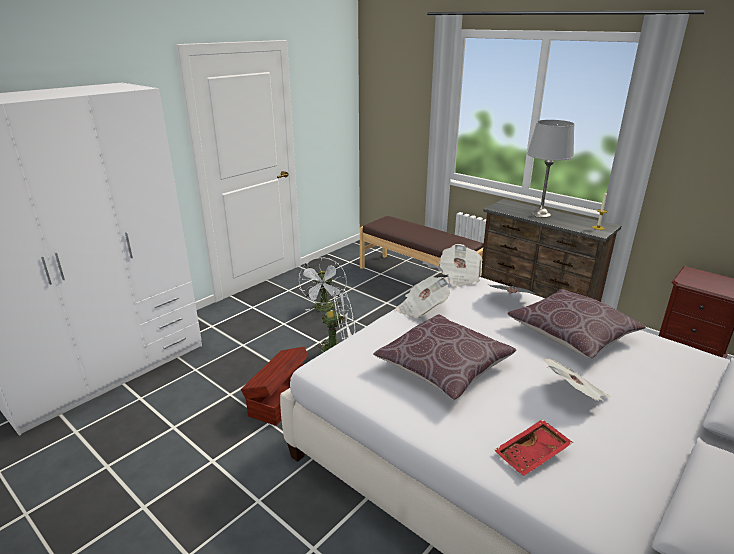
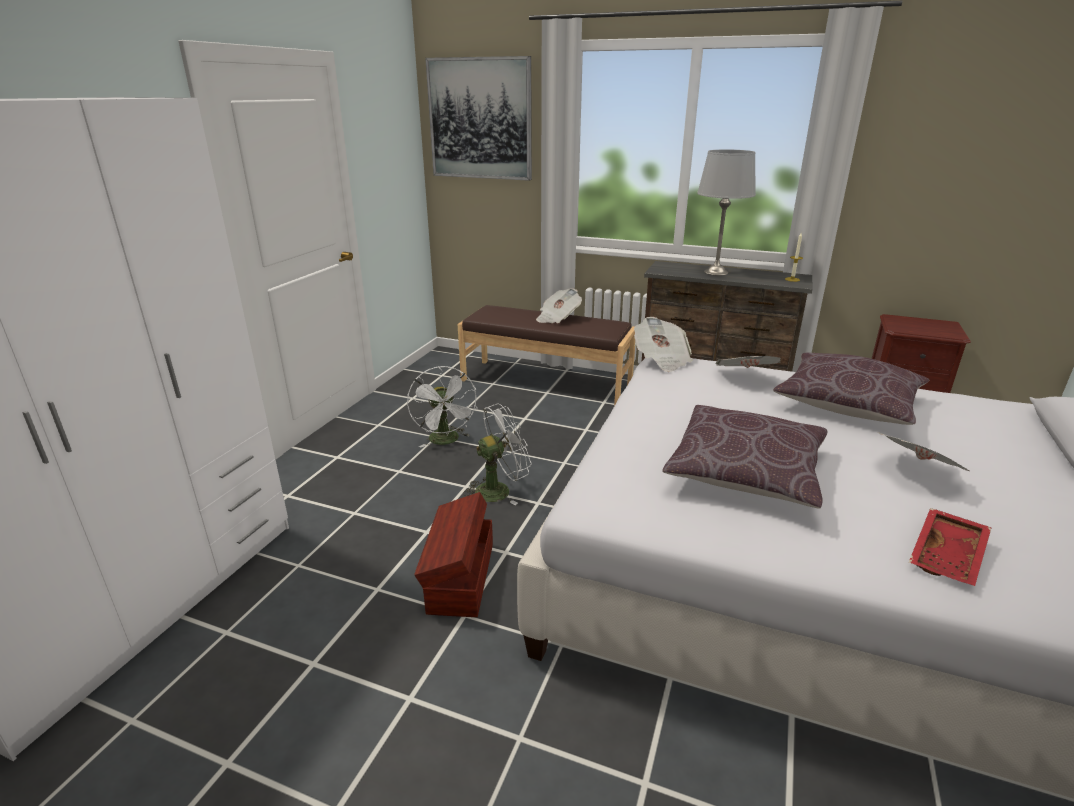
camera: 20 degrees left, 0 degrees up
newspaper [396,277,450,319] -> newspaper moved to [536,288,582,323]
none -> picture [425,56,532,181]

